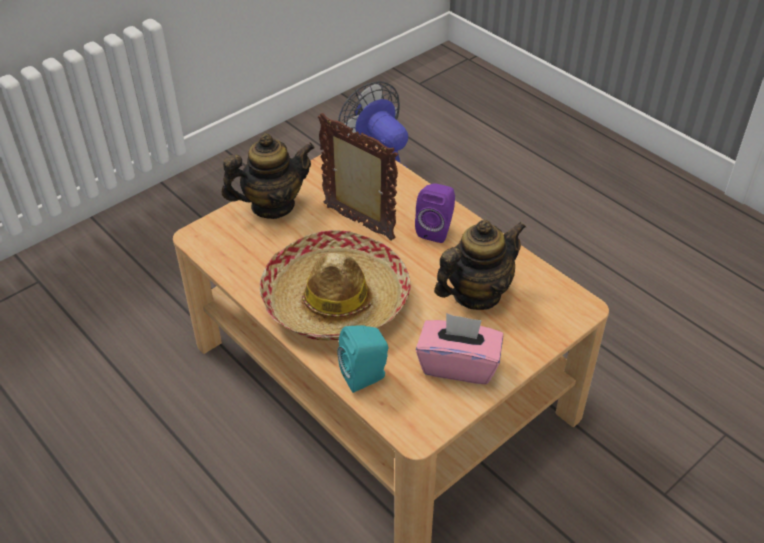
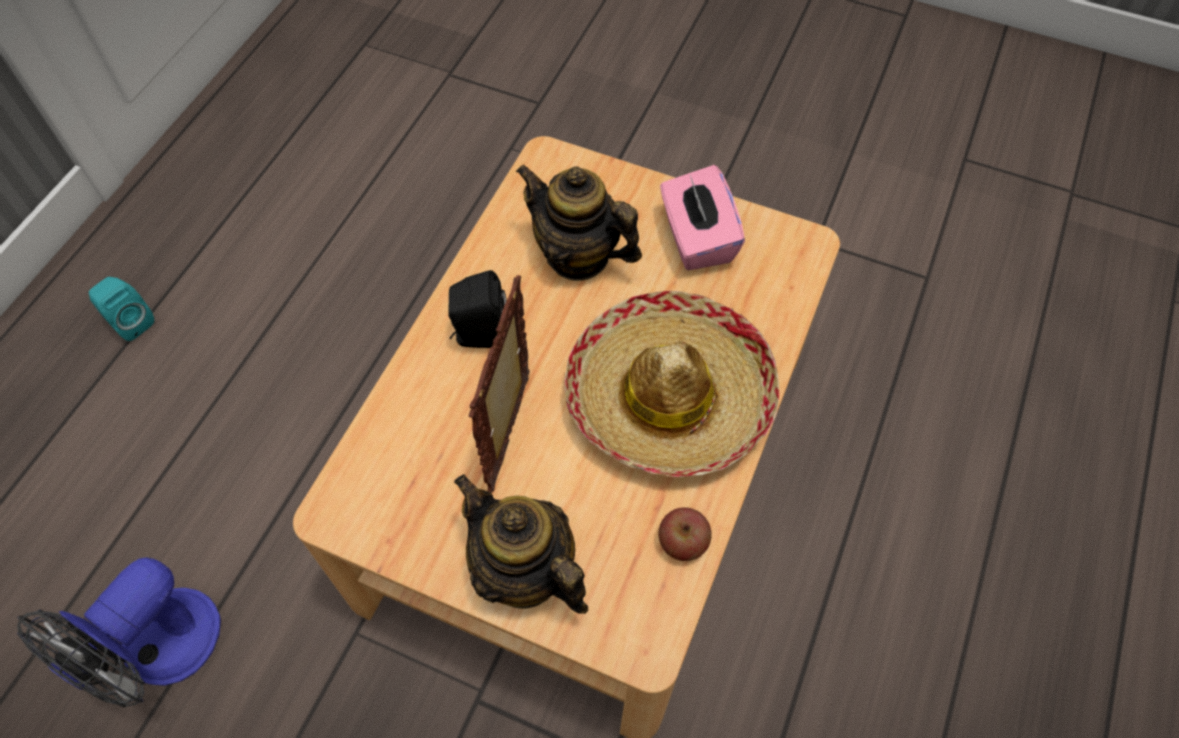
camera: 115 degrees left, 15 degrees up
turquoise speaker [337,325,388,393] -> turquoise speaker moved to [89,277,154,341]
purple speaker [415,183,455,243] -> black speaker [448,270,507,348]
none -> apple [659,507,712,561]

